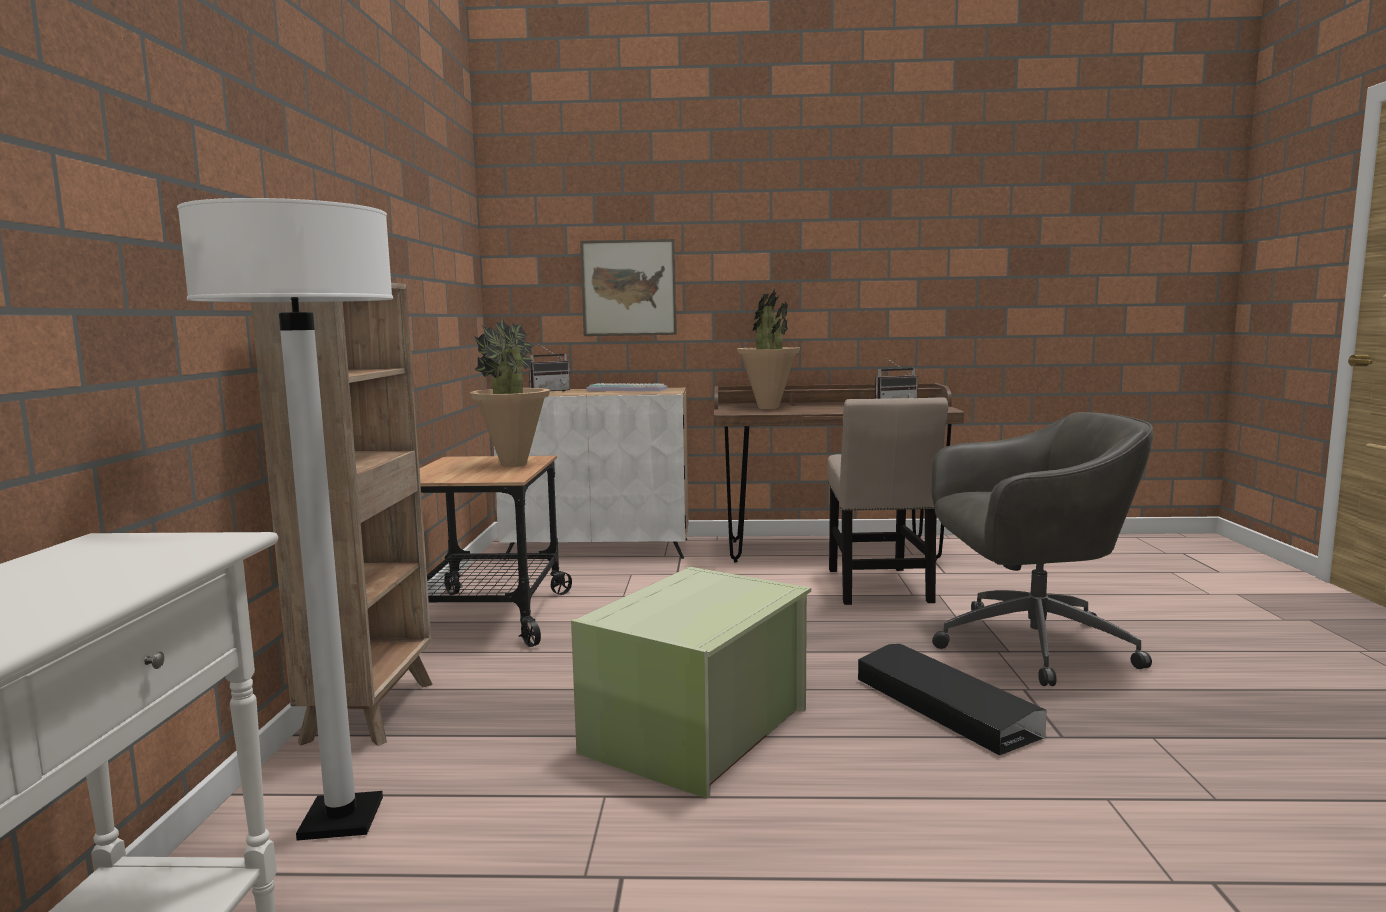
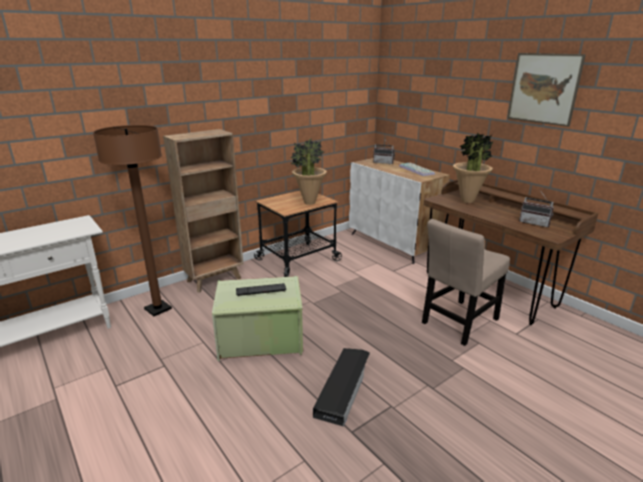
camera: 50 degrees right, 15 degrees up
white floor lamp [177,198,393,841] -> brown floor lamp [93,125,172,316]
picture [580,239,677,336] -> picture moved to [507,53,586,127]
grey office chair [932,412,1154,686] -> none
none -> keyboard [236,283,286,296]

